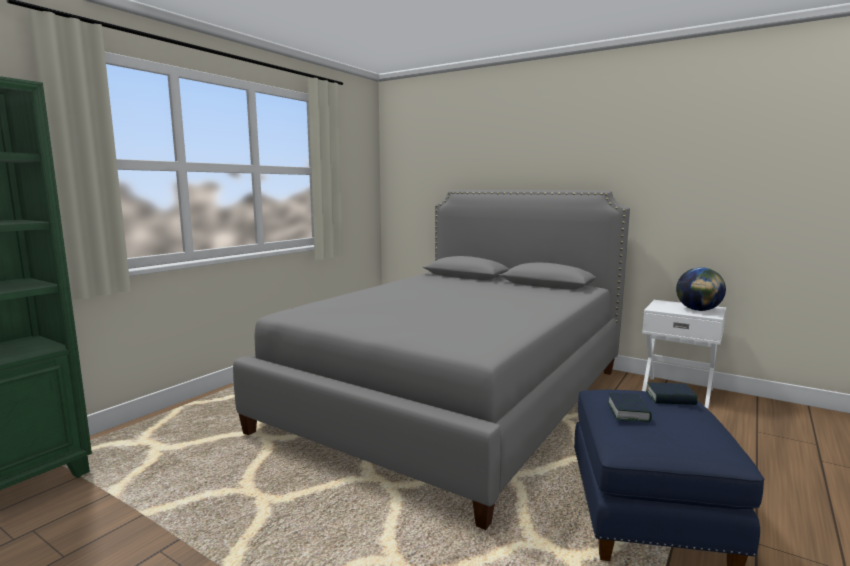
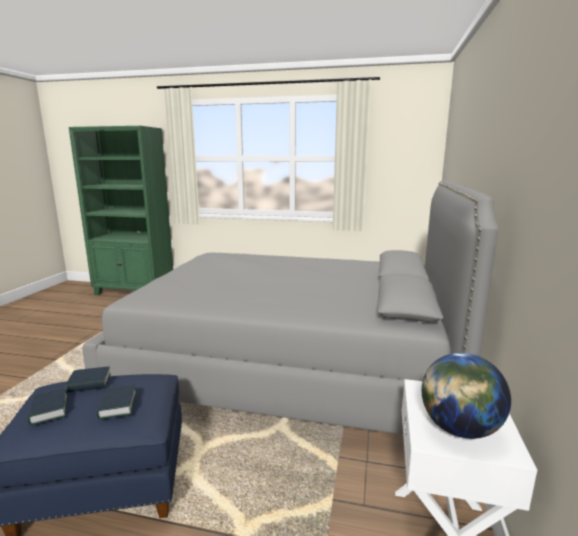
camera: 70 degrees right, 5 degrees up
none -> book [28,388,68,425]

